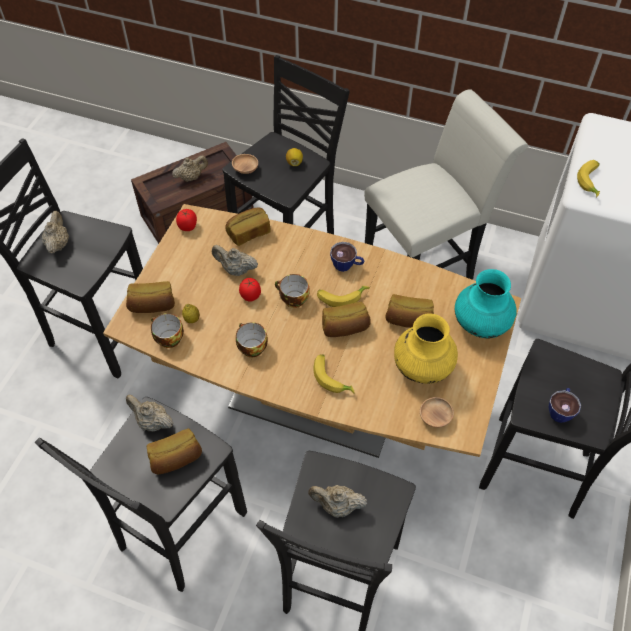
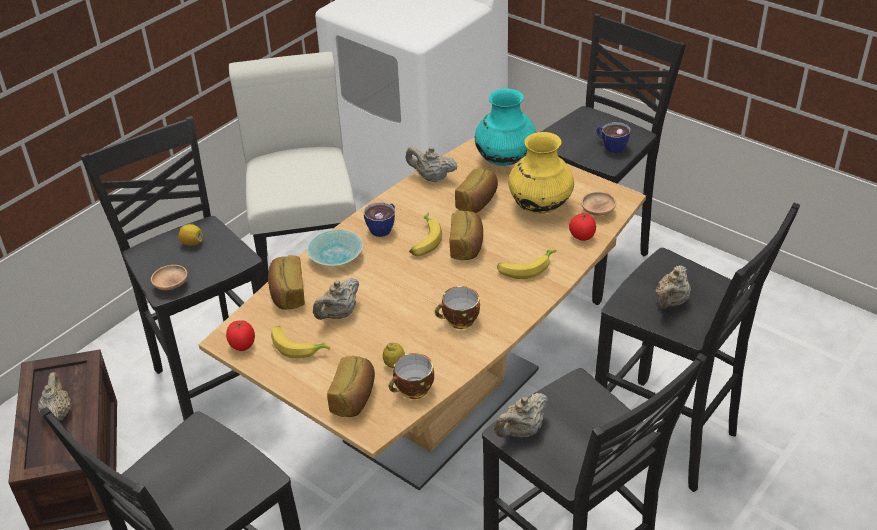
camera: 70 degrees left, 15 degrees down
beige teapot [42,211,69,254] -> beige teapot moved to [406,147,457,182]
bread [147,428,202,474] -> none
tomato [239,278,261,302] -> tomato moved to [569,213,596,241]
cup [275,274,310,308] -> none
banana [577,160,600,198] -> banana moved to [271,326,330,358]
none -> turquoise bowl [307,230,363,266]

